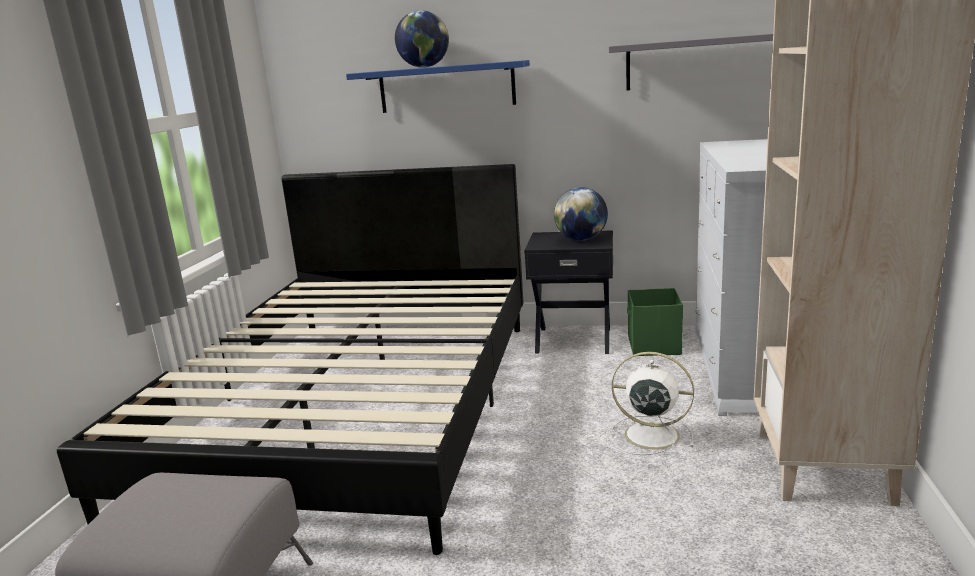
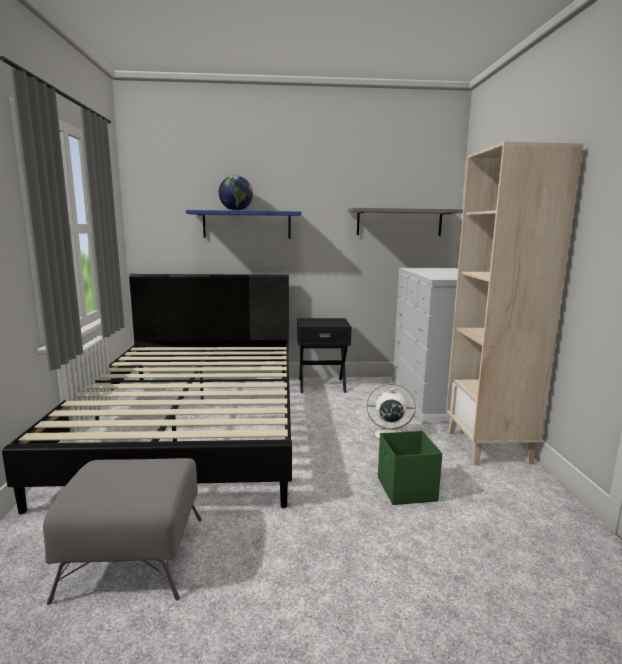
camera: 15 degrees left, 5 degrees down
globe [554,187,608,241] -> none
green storage box [627,288,683,356] -> green storage box moved to [378,431,442,505]

